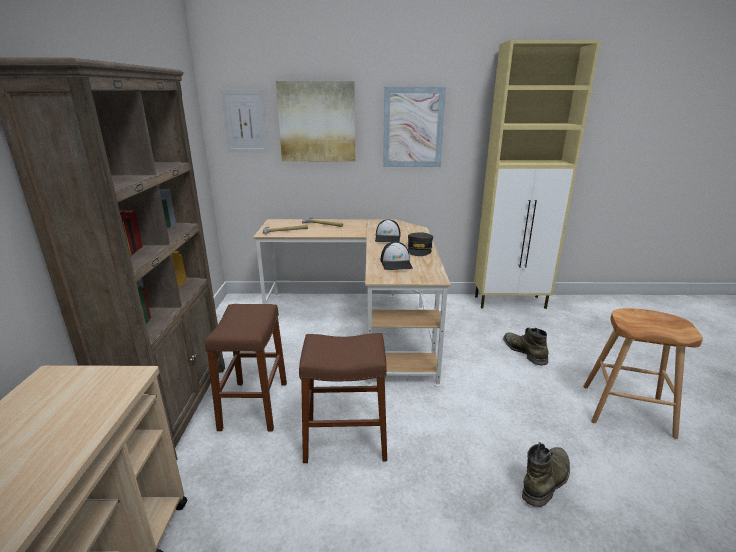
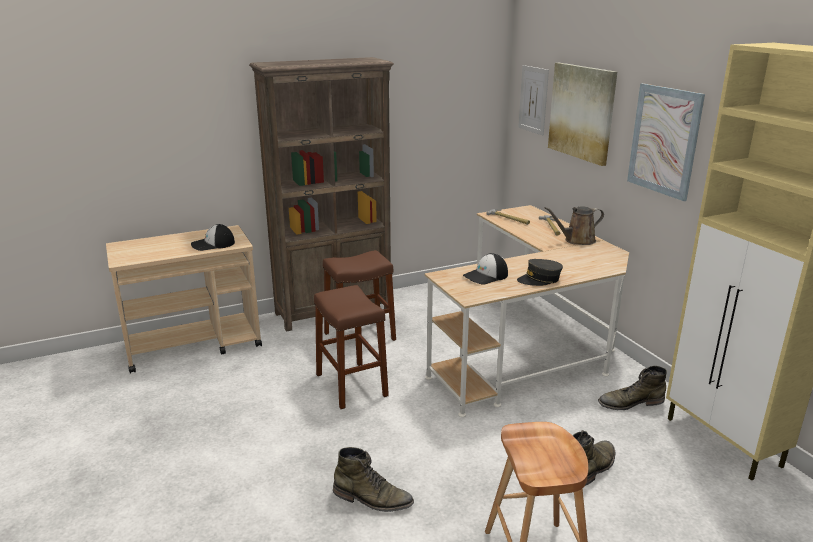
camera: 65 degrees right, 0 degrees up
cap [375,220,401,242] -> cap moved to [191,224,235,251]
none -> brown watering can [545,206,604,245]
none -> green boot [598,366,667,410]

